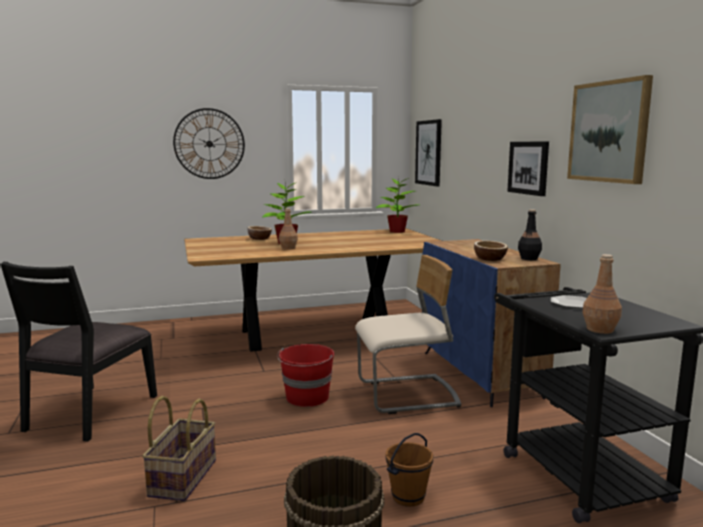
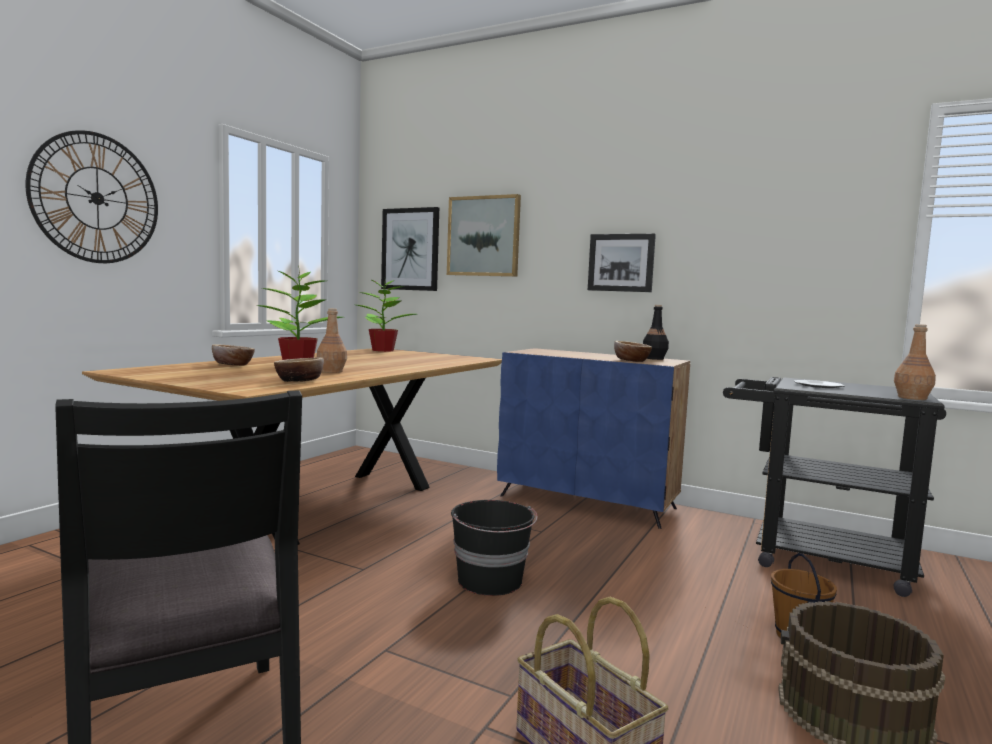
camera: 45 degrees left, 5 degrees down
red bucket [277,344,334,407] -> black bucket [451,500,537,596]
beige chair [355,255,461,414] -> none
picture [567,75,653,184] -> picture moved to [447,194,521,277]
none -> bowl [274,358,324,382]

